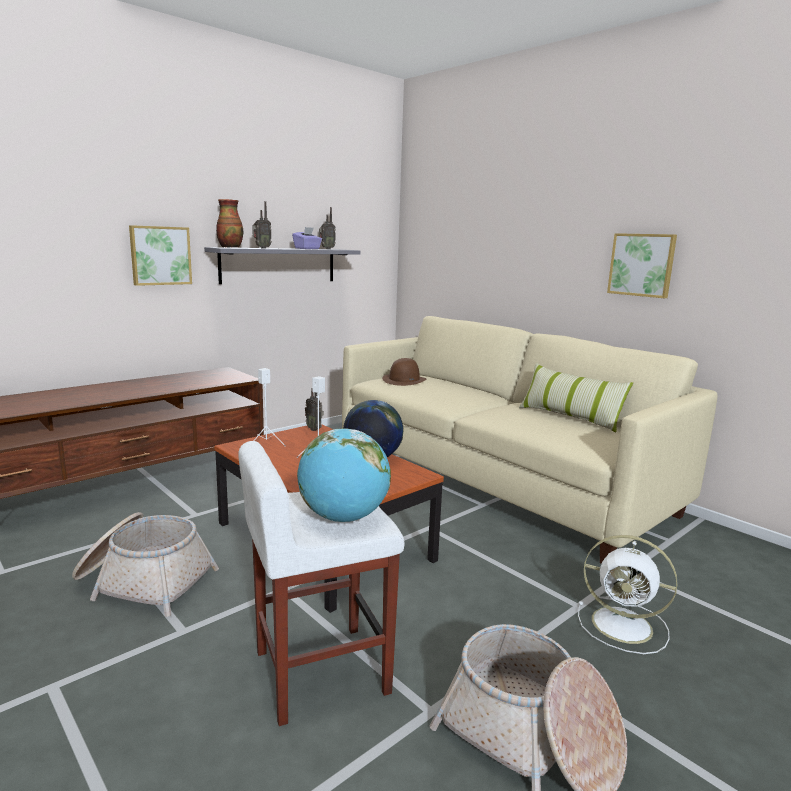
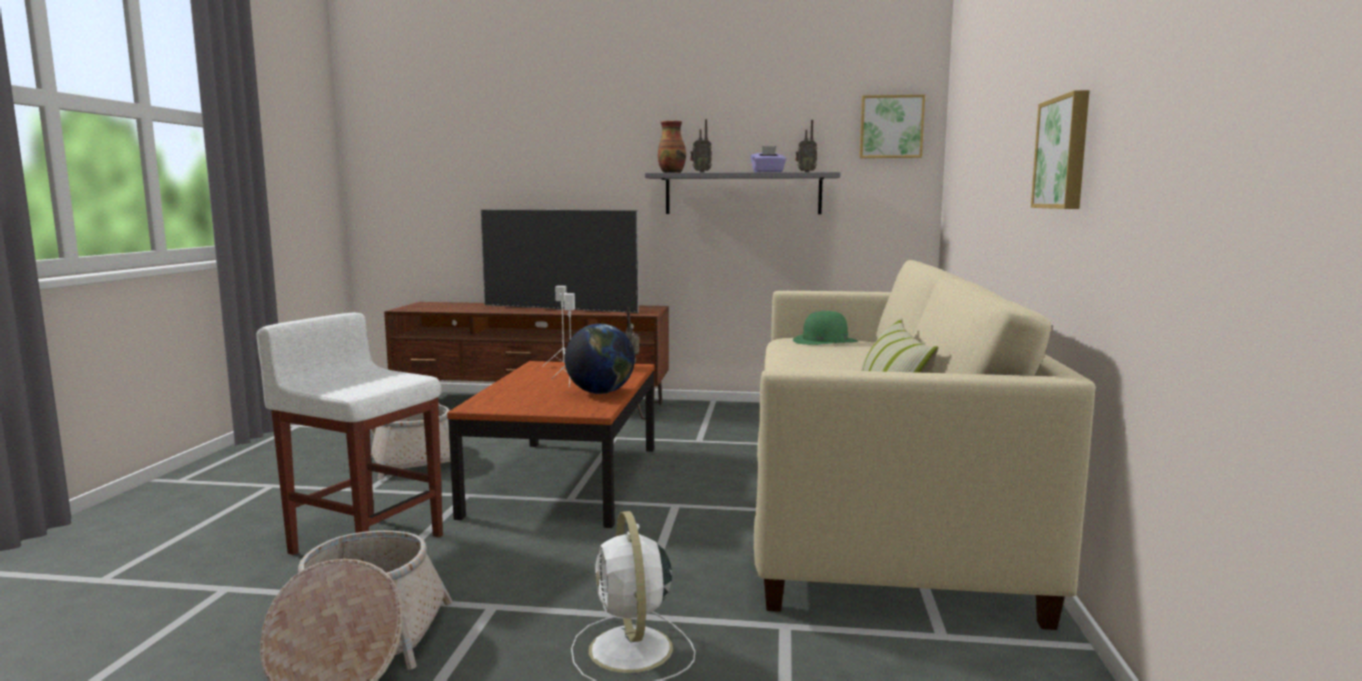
camera: 50 degrees right, 5 degrees down
picture [129,225,192,286] -> picture moved to [860,95,925,158]
globe [297,428,391,522] -> none
brown hat [382,358,426,386] -> green hat [793,311,858,345]
none -> television [481,208,639,313]

